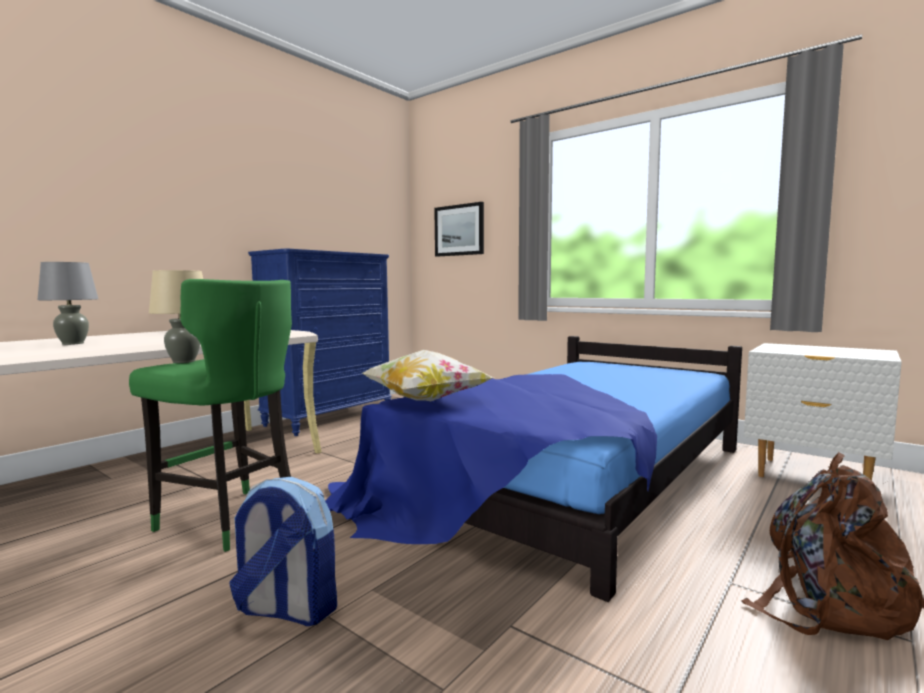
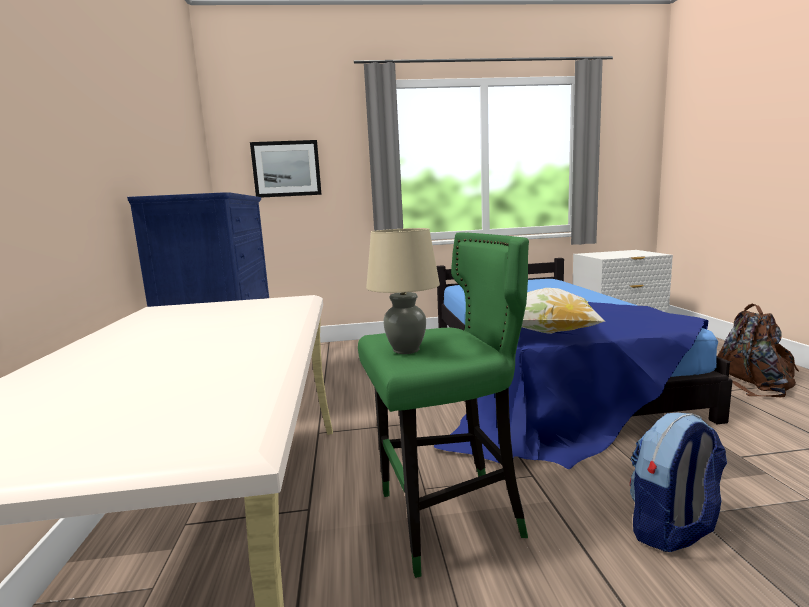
camera: 45 degrees left, 5 degrees up
grey table lamp [37,262,99,345] -> none

